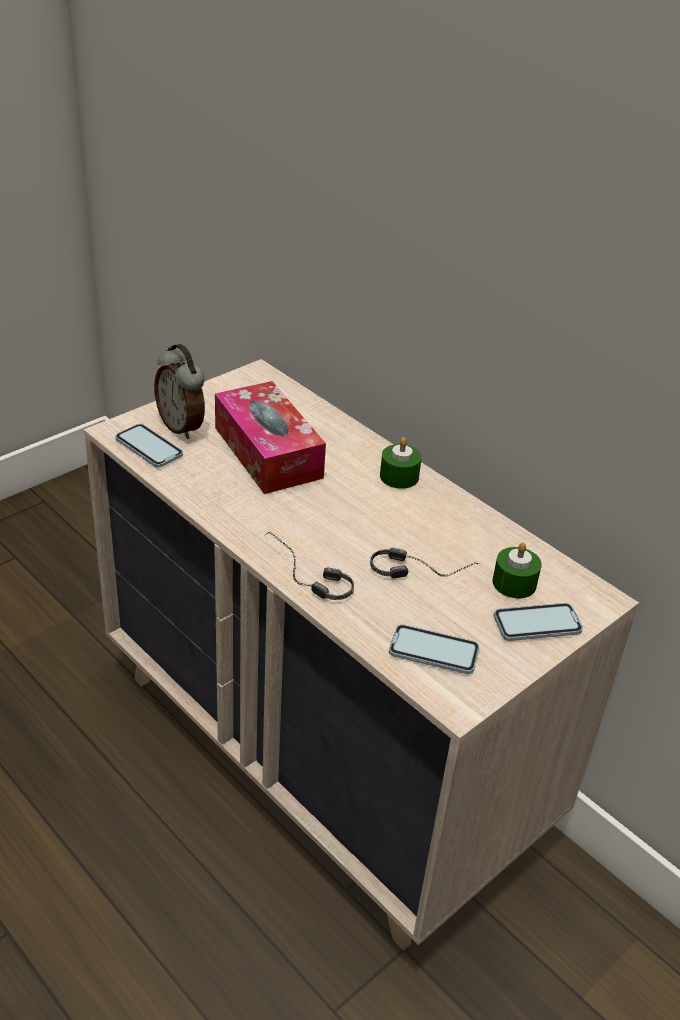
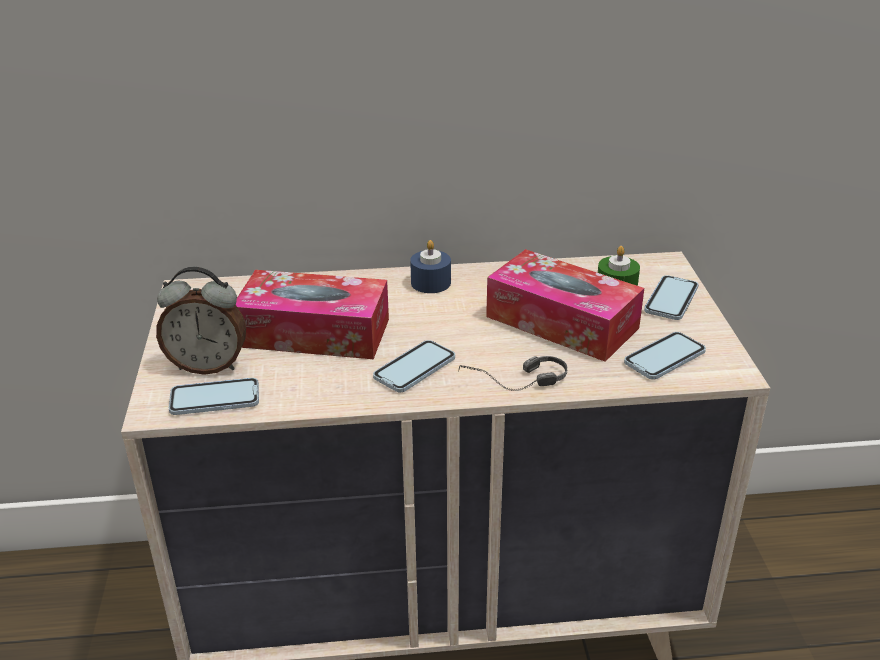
camera: 50 degrees left, 5 degrees down
headphones [370,547,479,579] -> tissue box [486,249,644,362]
green candle [380,437,422,489] -> blue candle [410,240,451,293]
none -> phone [373,340,455,392]

